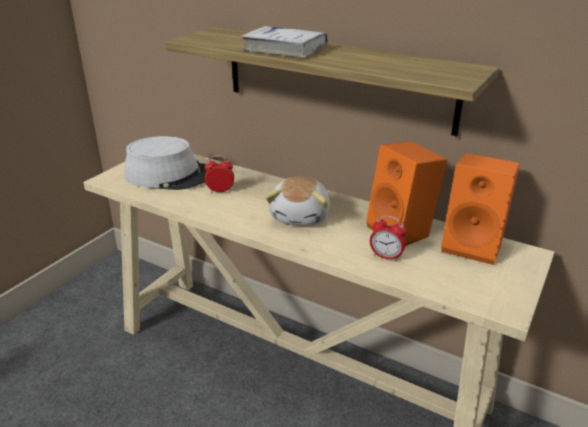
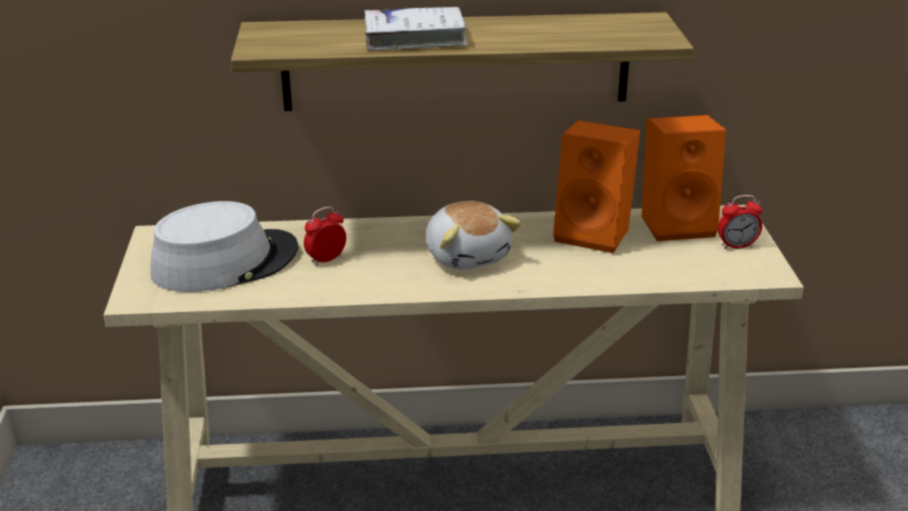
camera: 35 degrees left, 0 degrees up
alarm clock [370,215,406,261] -> alarm clock moved to [718,195,763,249]

